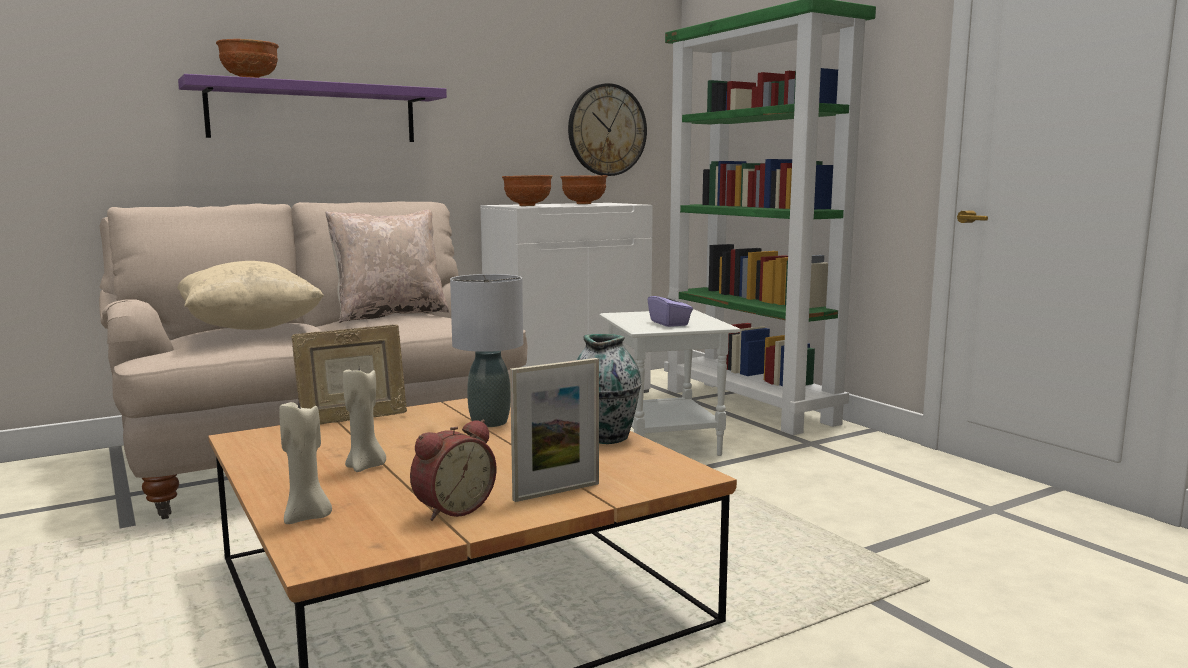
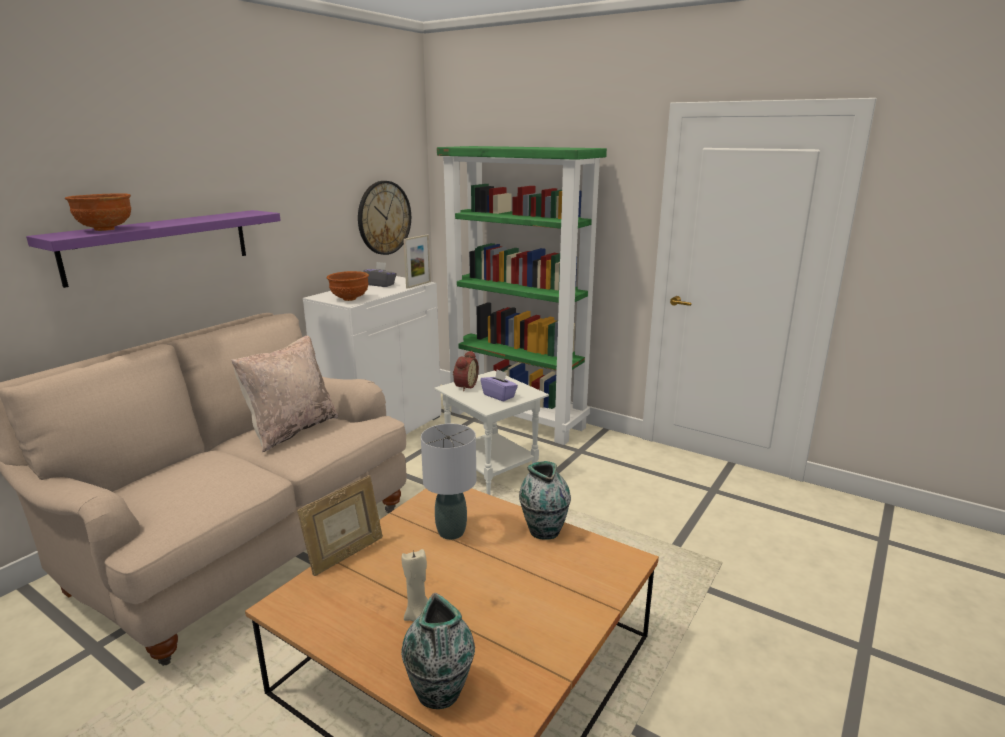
camera: 25 degrees left, 10 degrees up
beige pillow [177,261,324,330] -> none
beige candle [279,397,332,524] -> vase [401,593,475,709]
alarm clock [410,419,497,521] -> alarm clock moved to [453,350,479,391]
picture frame [510,358,599,502] -> picture frame moved to [403,234,431,289]
brown bowl [560,175,607,204] -> grey tissue box [363,262,397,287]

